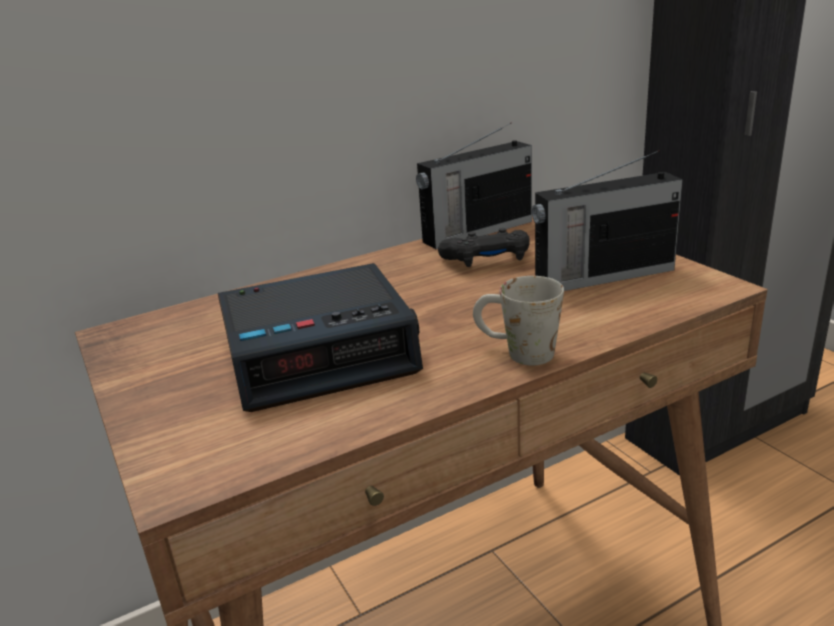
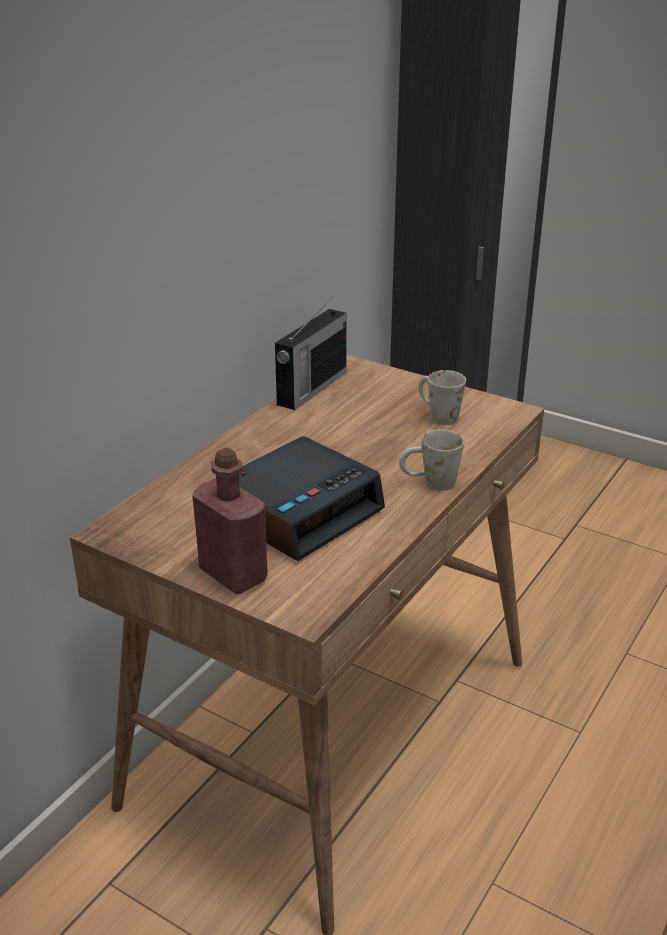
camera: 30 degrees left, 5 degrees up
black game controller [438,228,530,267] -> none
radio [532,150,683,291] -> white mug [418,370,466,425]
none -> red bottle [192,448,268,594]

